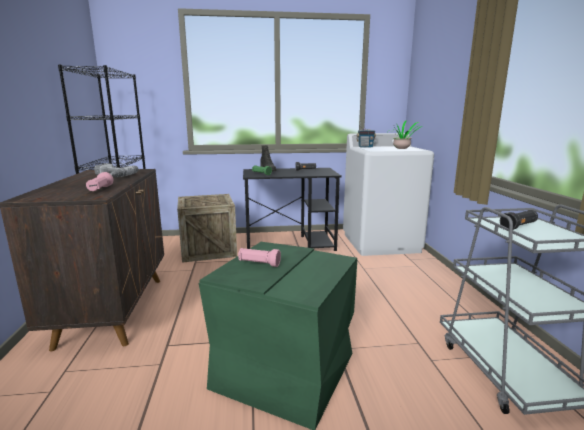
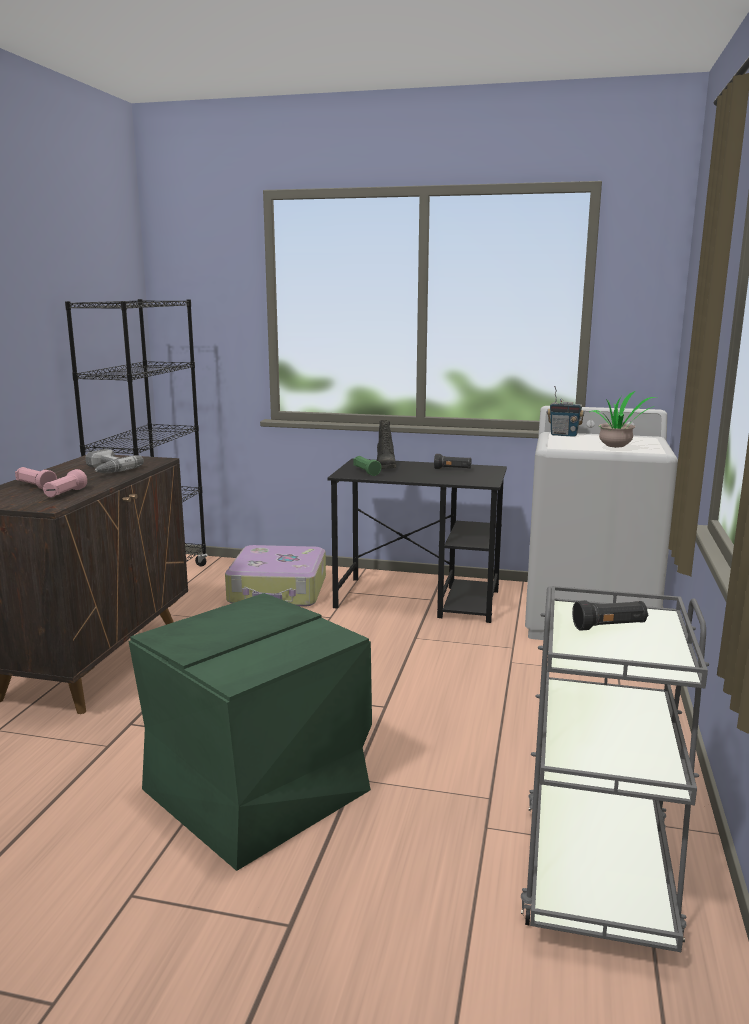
camera: 20 degrees right, 0 degrees up
crate [177,194,237,263] -> suitcase [225,545,326,607]
pink flashlight [238,248,281,267] -> pink flashlight moved to [15,467,57,489]

